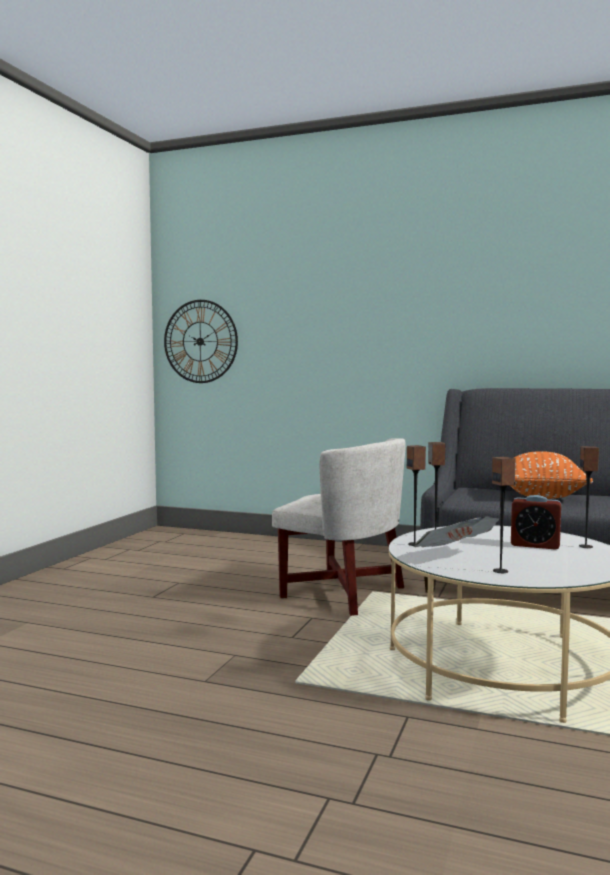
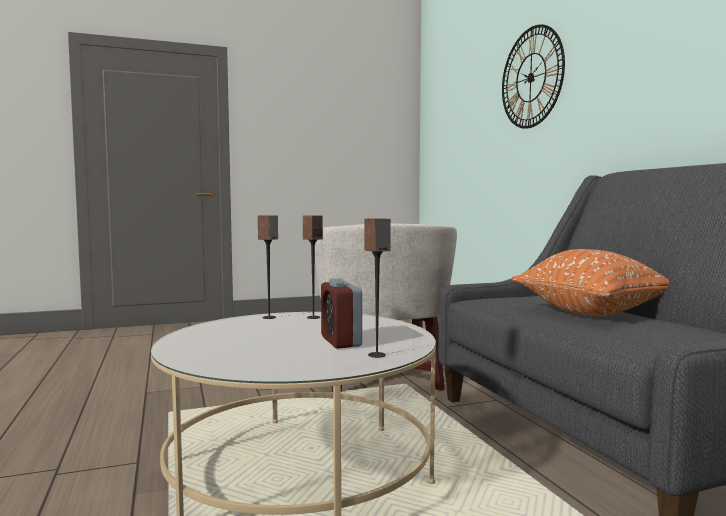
camera: 50 degrees right, 0 degrees up
wall clock [164,300,238,383] -> wall clock moved to [502,24,565,129]
newspaper [413,516,499,547] -> none
speaker [492,457,516,573] -> none

